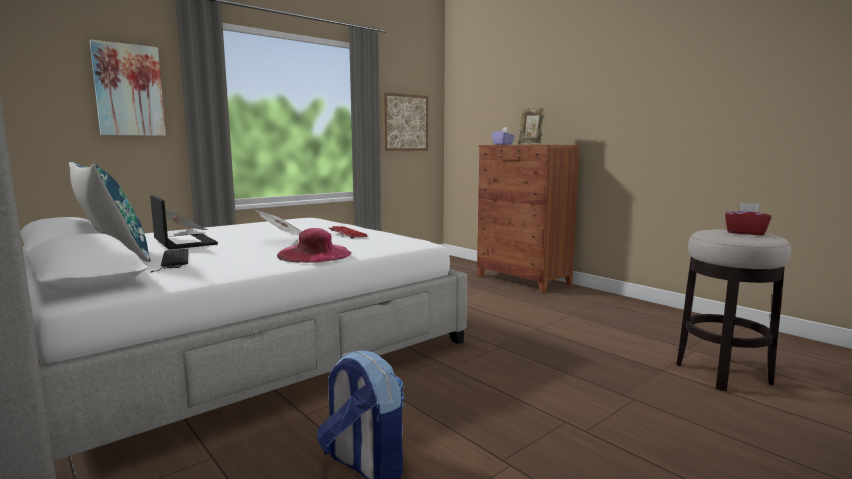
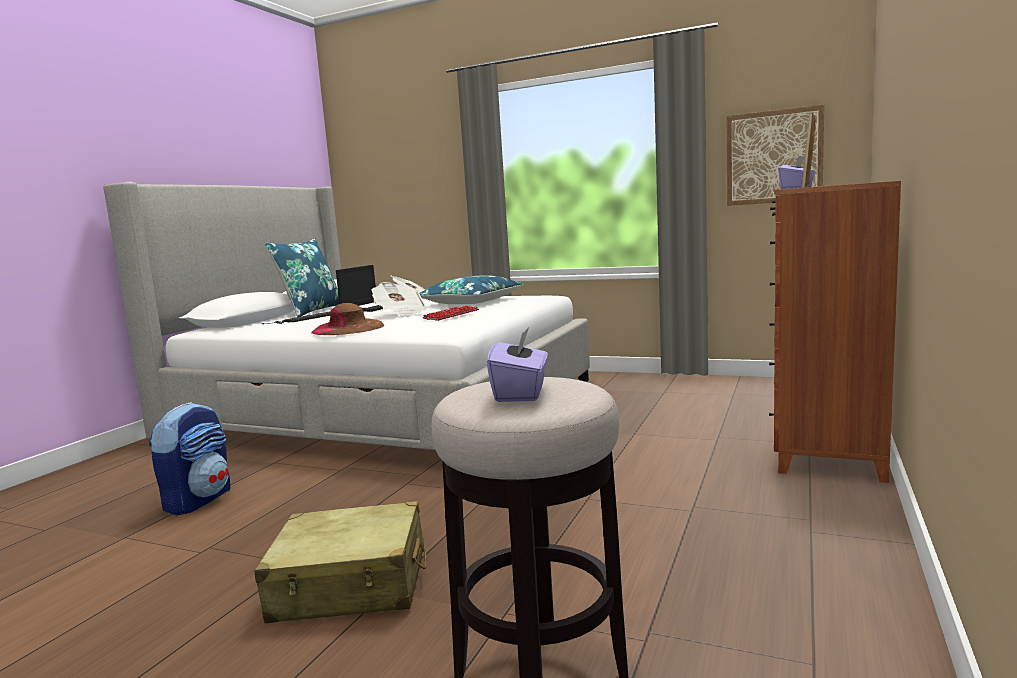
camera: 65 degrees right, 0 degrees up
picture [90,40,166,136] -> none
pink hat [277,228,352,263] -> brown hat [311,303,384,335]
red tissue box [725,203,772,235] -> purple tissue box [487,327,548,402]
none -> beige suitcase [254,501,426,623]
none -> blue pillow [419,275,524,304]

